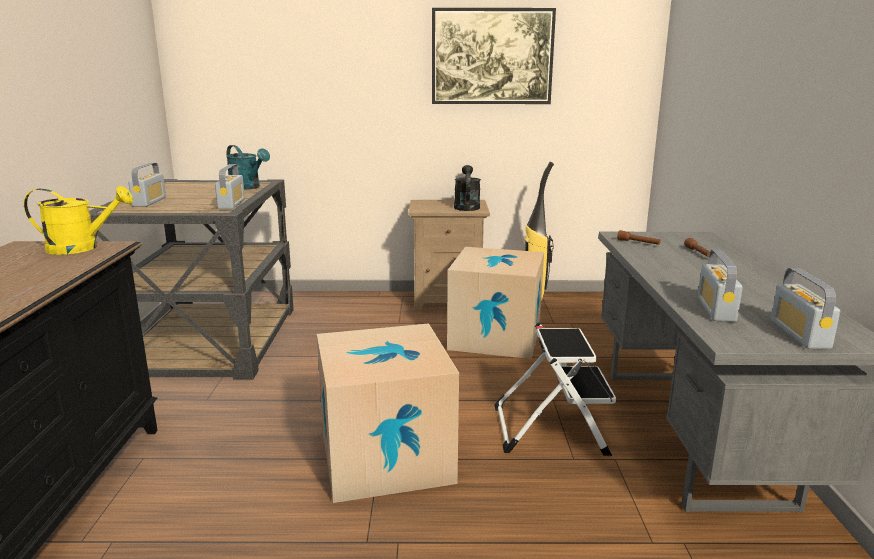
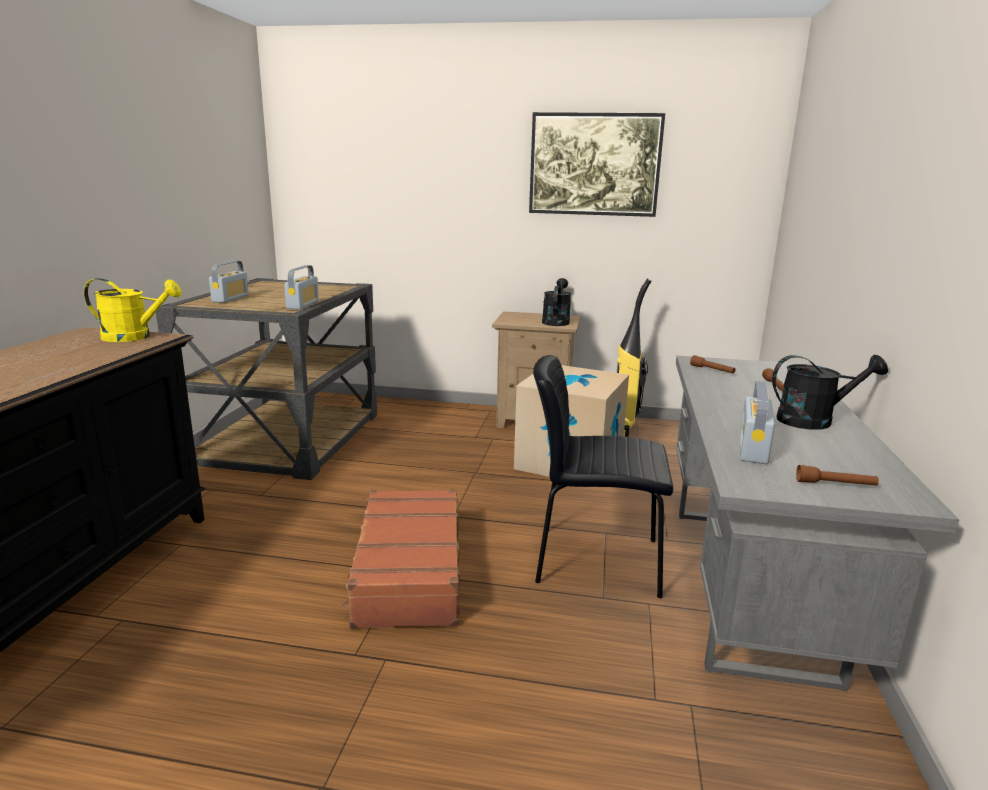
camera: 10 degrees right, 0 degrees up
turquoise watering can [227,145,270,190] -> none
cardboard box [317,323,459,503] -> brown suitcase [342,489,460,628]
step ladder [494,322,616,456] -> black chair [533,355,673,598]
radio [771,268,840,349] -> brown flashlight [796,465,879,486]
none -> black watering can [772,355,888,430]

